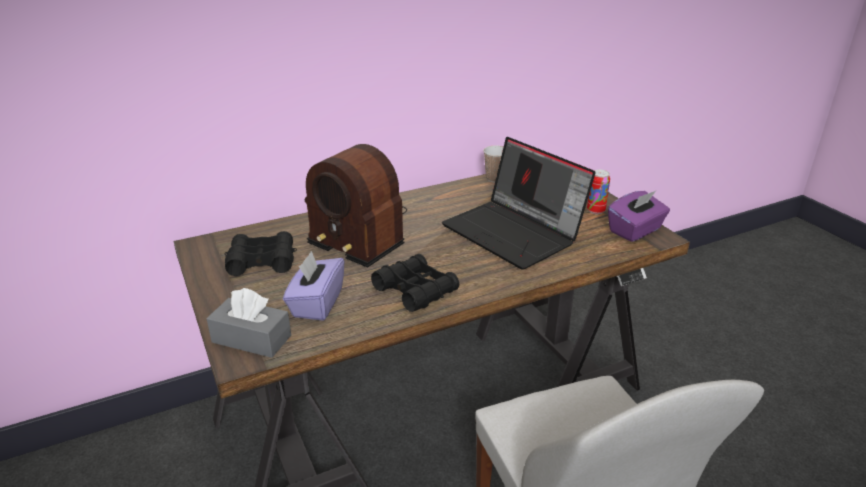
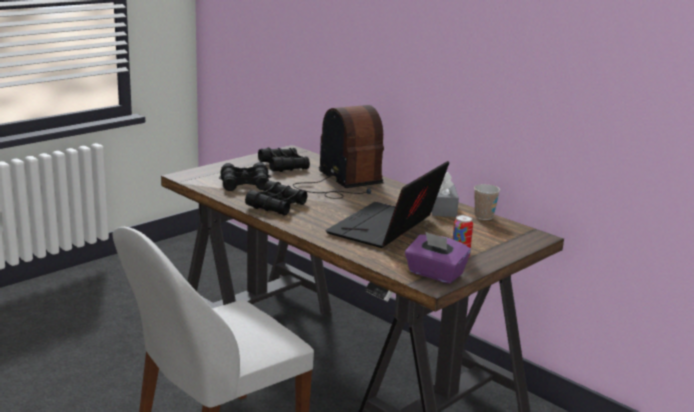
camera: 70 degrees right, 10 degrees down
grey tissue box [206,288,291,358] -> grey tissue box moved to [432,171,459,217]
purple tissue box [283,251,345,321] -> black binoculars [219,162,271,191]
radio [305,144,407,267] -> radio turned 135 degrees clockwise [293,105,384,199]

